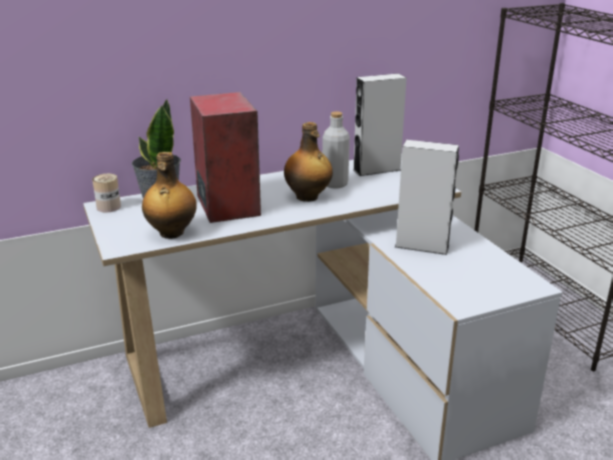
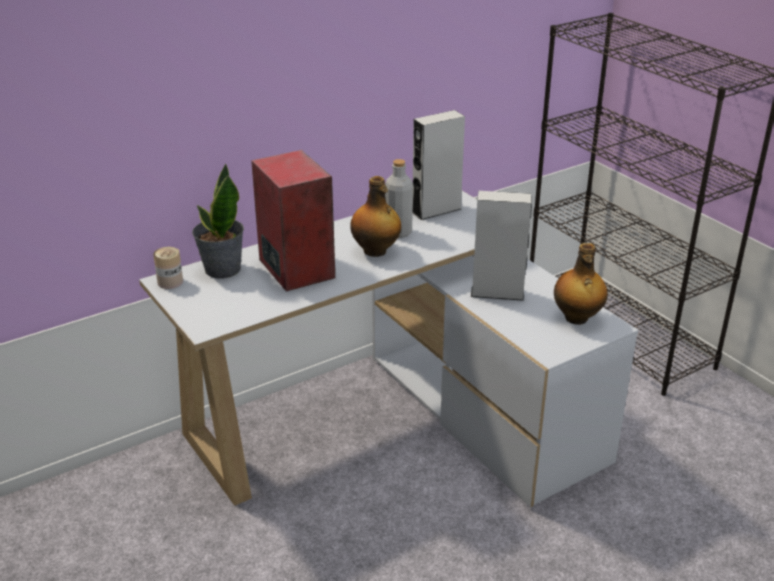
camera: 10 degrees left, 5 degrees up
bottle [142,152,197,239] -> bottle moved to [554,243,608,325]

